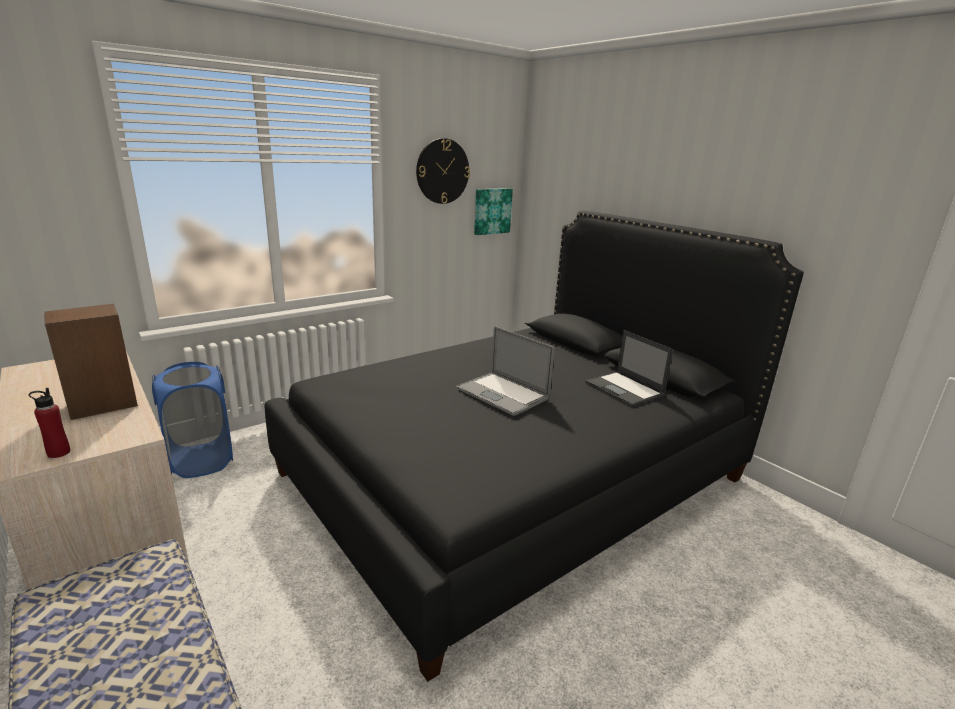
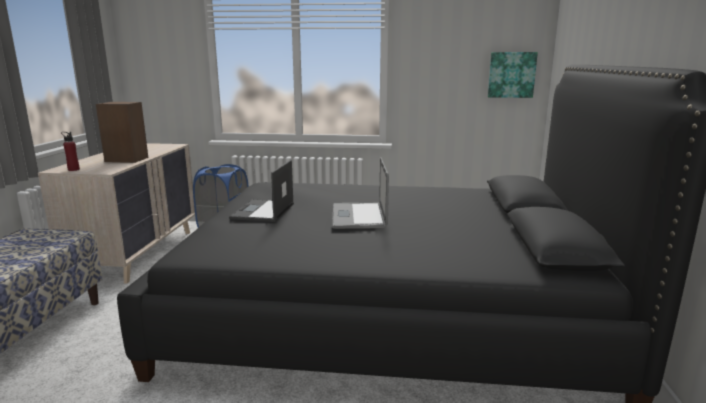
camera: 45 degrees right, 5 degrees down
wall clock [416,138,470,204] -> none
laptop [585,330,673,407] -> laptop moved to [229,160,294,222]

